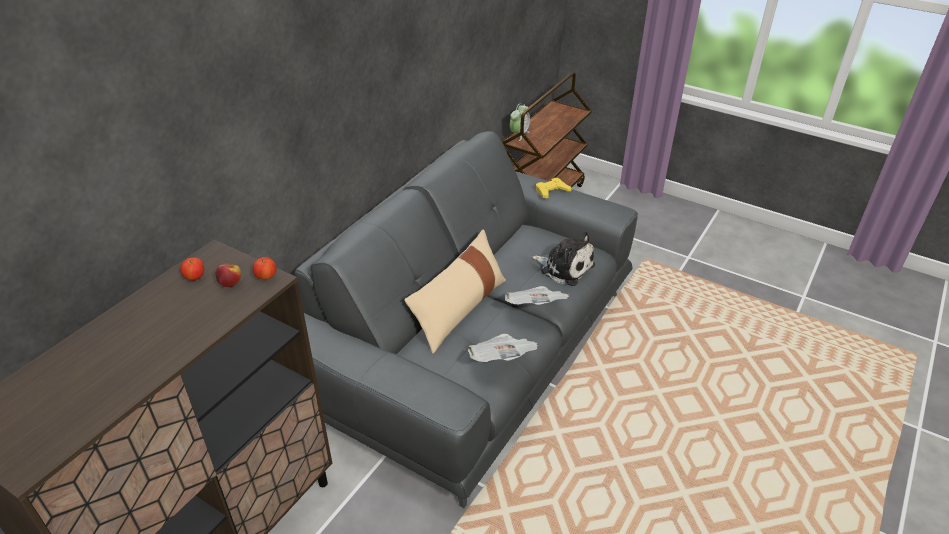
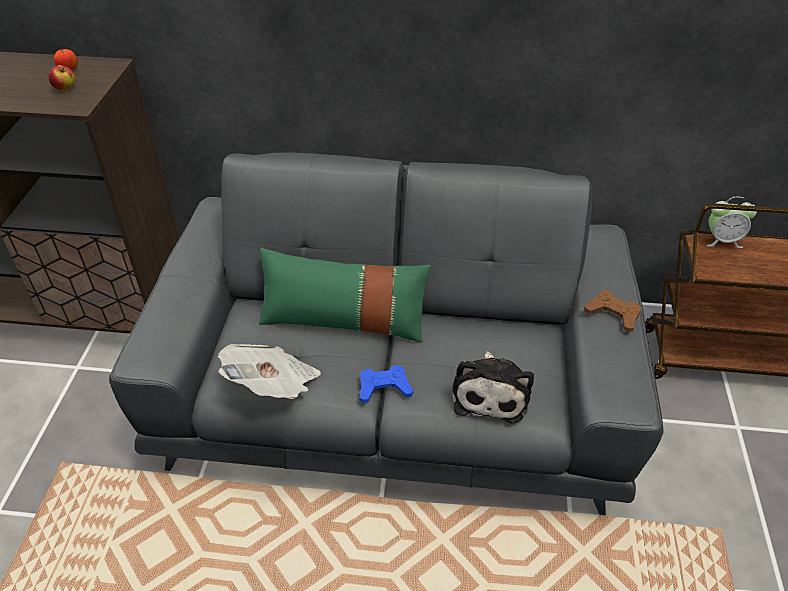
camera: 65 degrees right, 5 degrees up
apple [253,257,276,280] -> none
beige pillow [404,229,506,353] -> green pillow [259,248,431,343]
newspaper [505,286,569,305] -> blue game controller [359,365,413,403]
yellow game controller [536,178,571,198] -> brown game controller [584,290,641,332]

